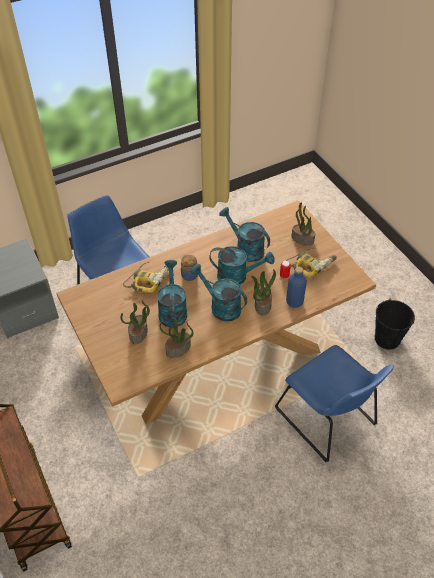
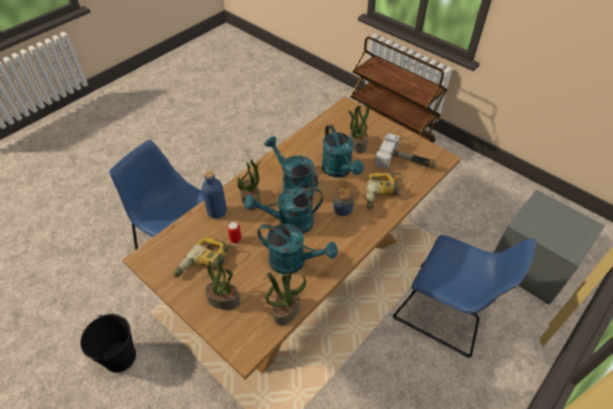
camera: 160 degrees right, 0 degrees up
potted plant [159,319,193,358] -> potted plant moved to [265,272,306,326]
turquoise watering can [190,264,247,321] -> turquoise watering can turned 150 degrees counterclockwise [265,136,318,196]
none -> hammer [374,133,437,169]

